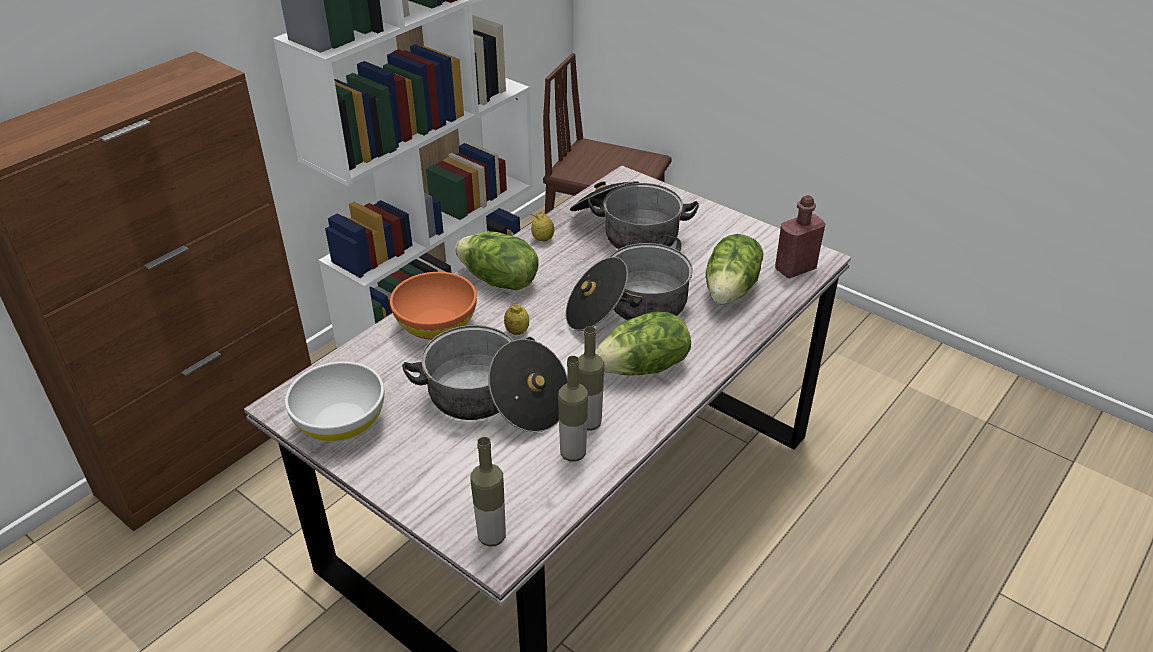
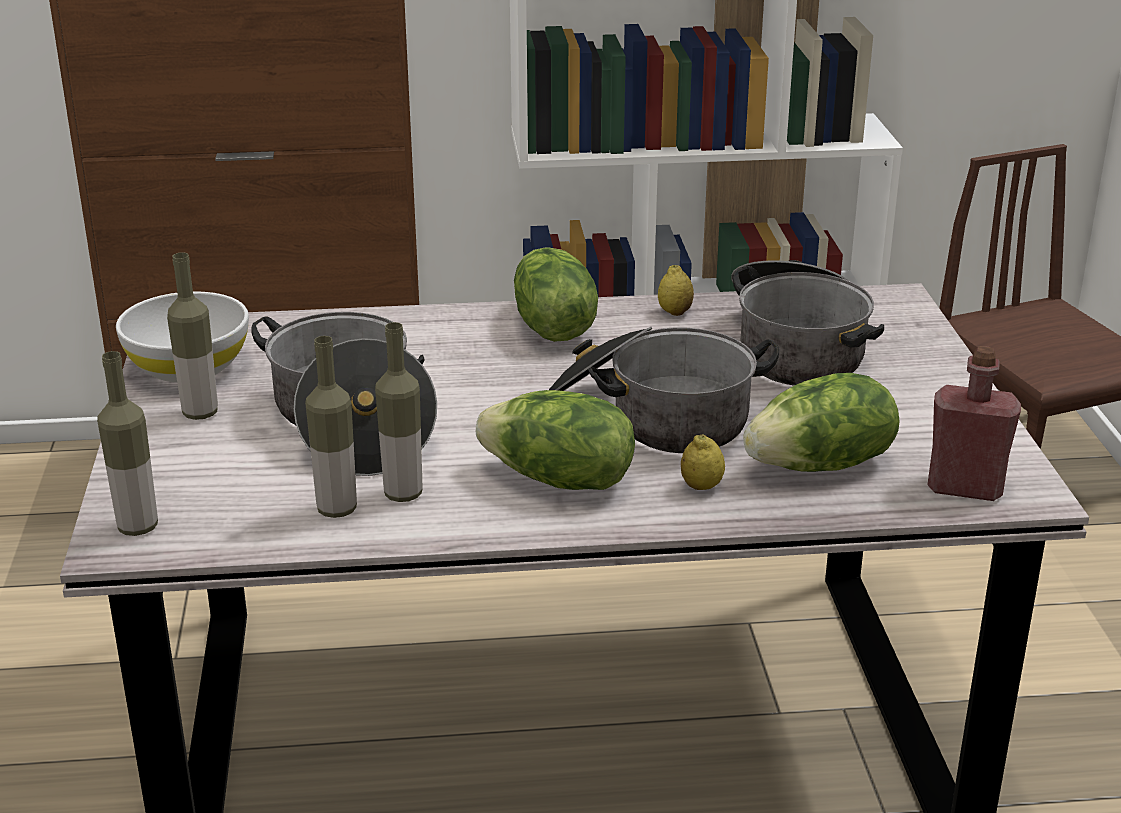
camera: 45 degrees right, 10 degrees down
orange bowl [390,272,477,340] -> none
lemon [504,304,529,335] -> lemon moved to [681,434,725,490]
none -> bottle [167,252,218,420]

